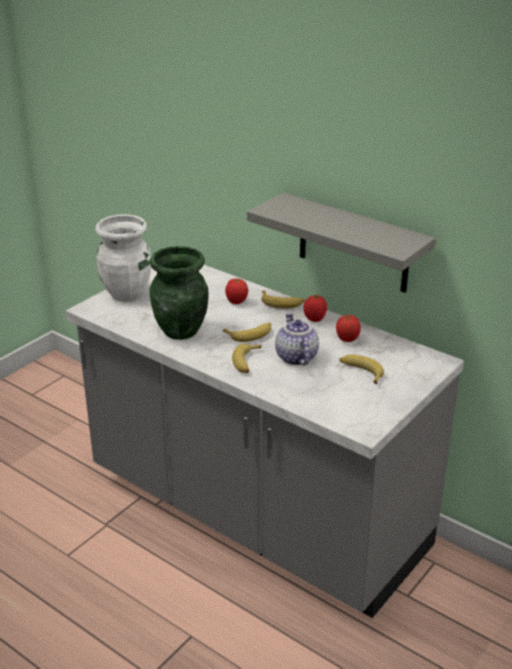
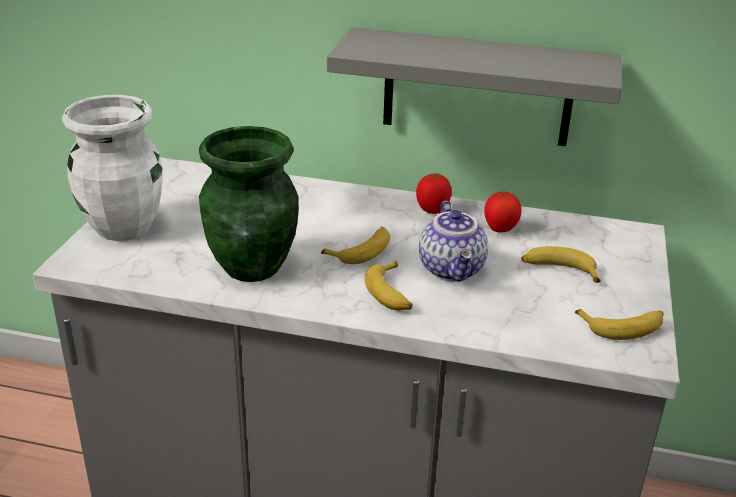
camera: 25 degrees left, 0 degrees up
tomato [225,279,248,304] -> none
banana [261,291,305,309] -> banana moved to [575,309,664,340]
teapot [275,313,319,366] -> teapot turned 150 degrees counterclockwise [419,201,488,282]

